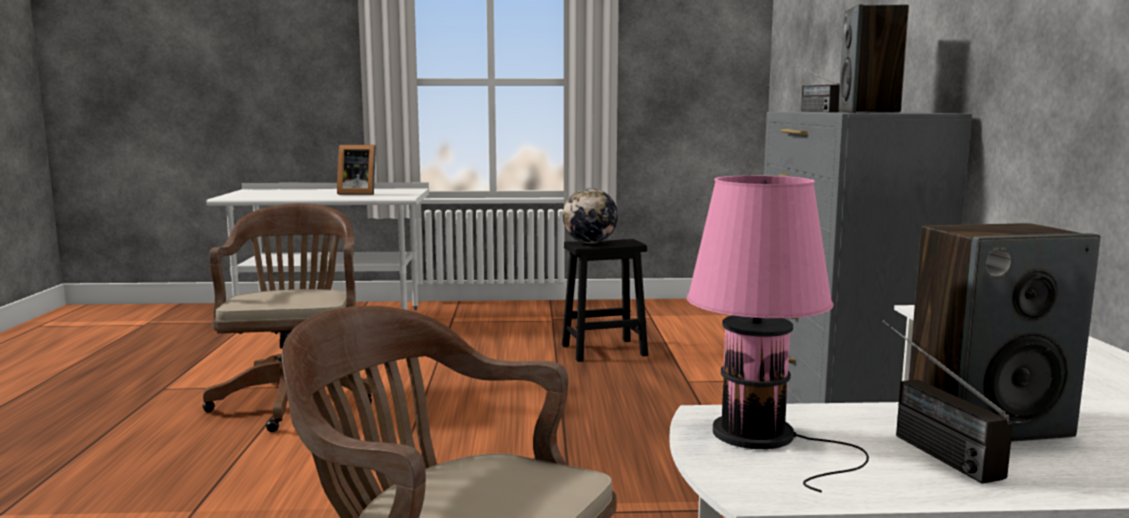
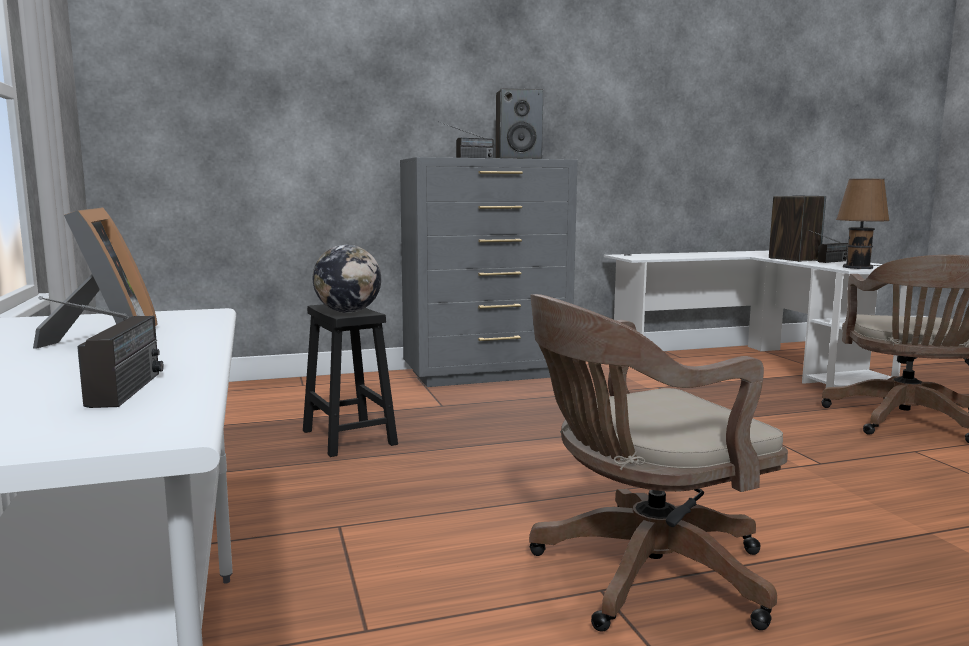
camera: 105 degrees left, 0 degrees up
pink table lamp [686,175,869,492] -> brown table lamp [836,179,890,269]
none -> radio [39,296,164,408]

